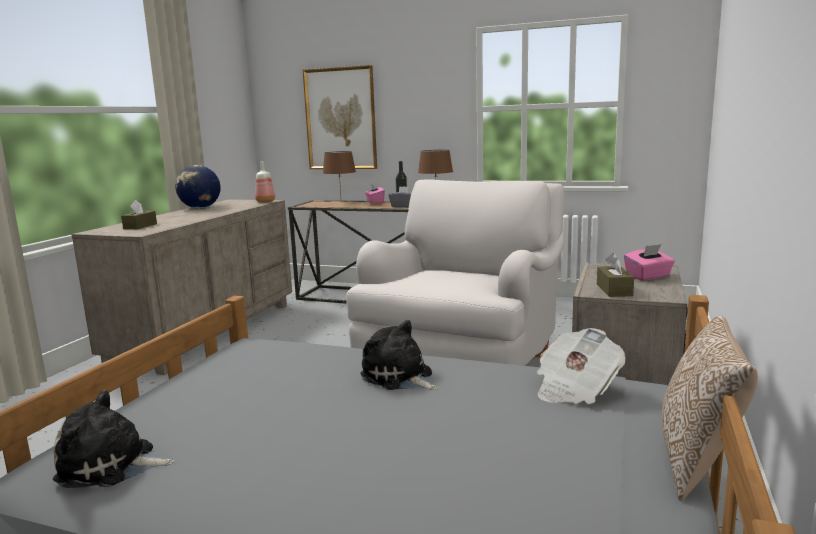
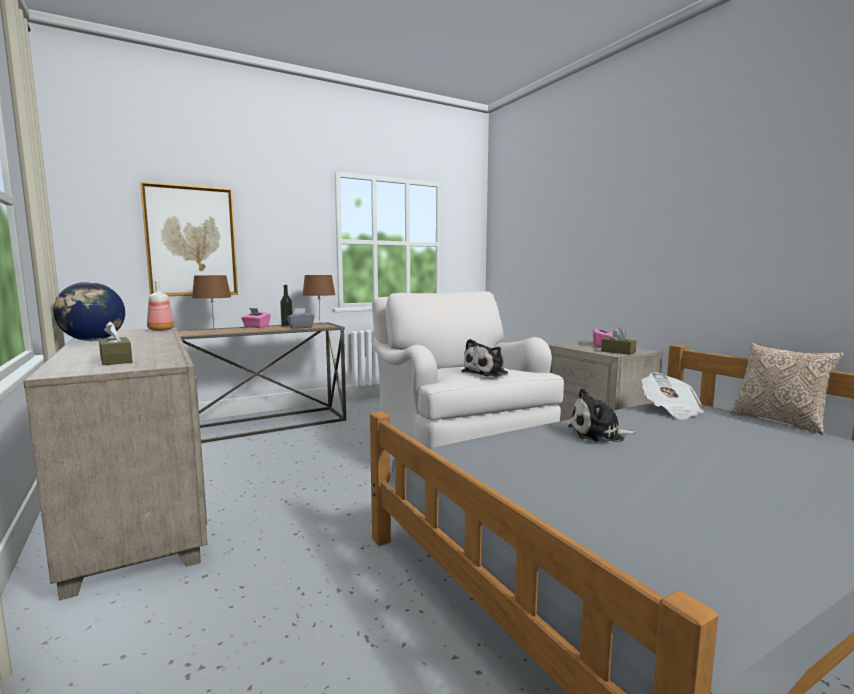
camera: 50 degrees left, 5 degrees down
plush toy [53,390,174,488] -> plush toy moved to [461,339,508,377]

